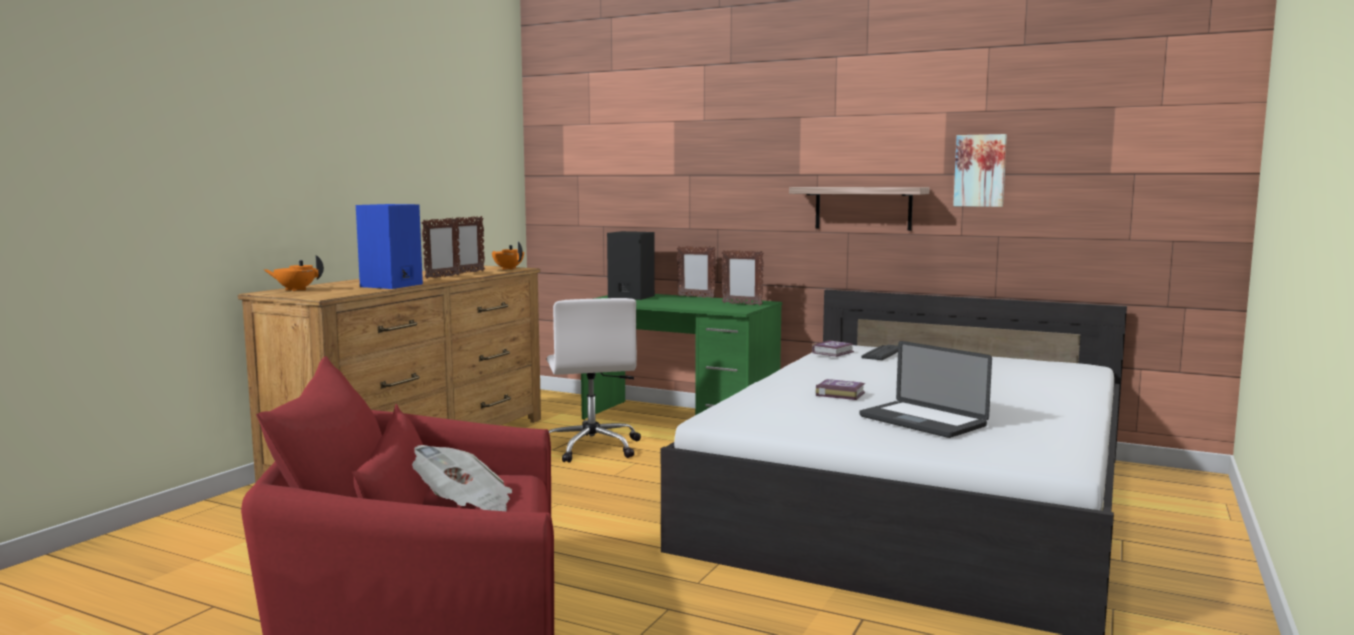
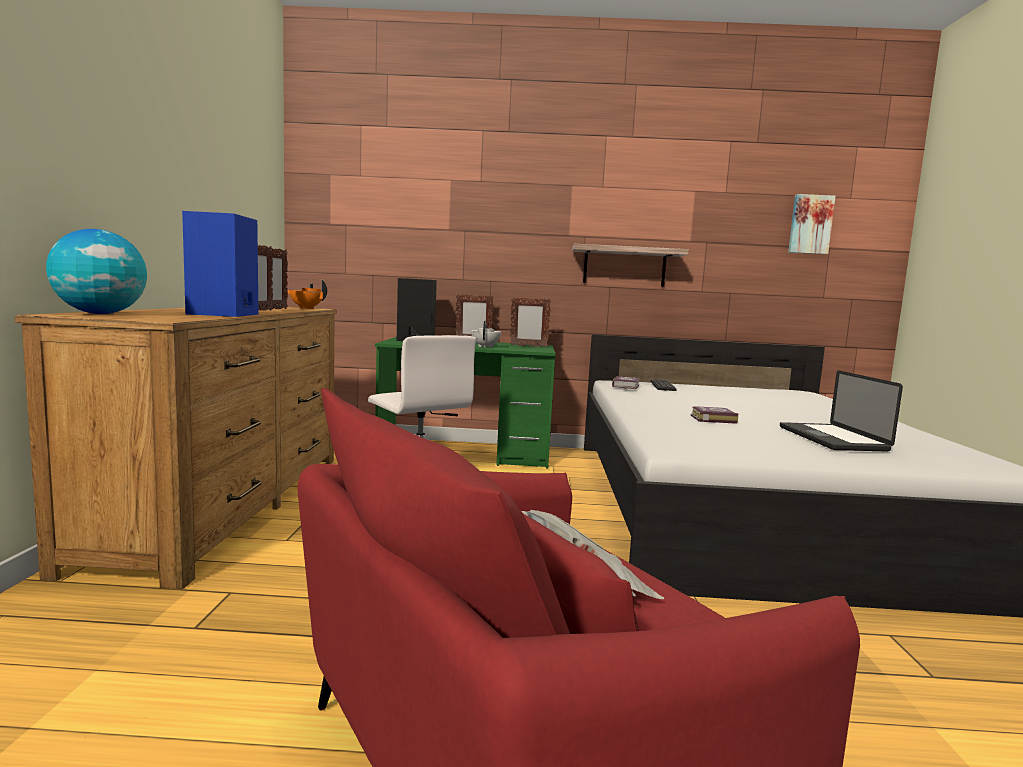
camera: 25 degrees left, 0 degrees up
orange teapot [264,255,324,291] -> globe [46,229,147,314]
laptop [860,341,992,438] -> laptop turned 60 degrees clockwise [780,370,903,452]
picture [953,134,1007,207] -> picture moved to [788,194,836,254]
none -> white teapot [471,321,501,348]

